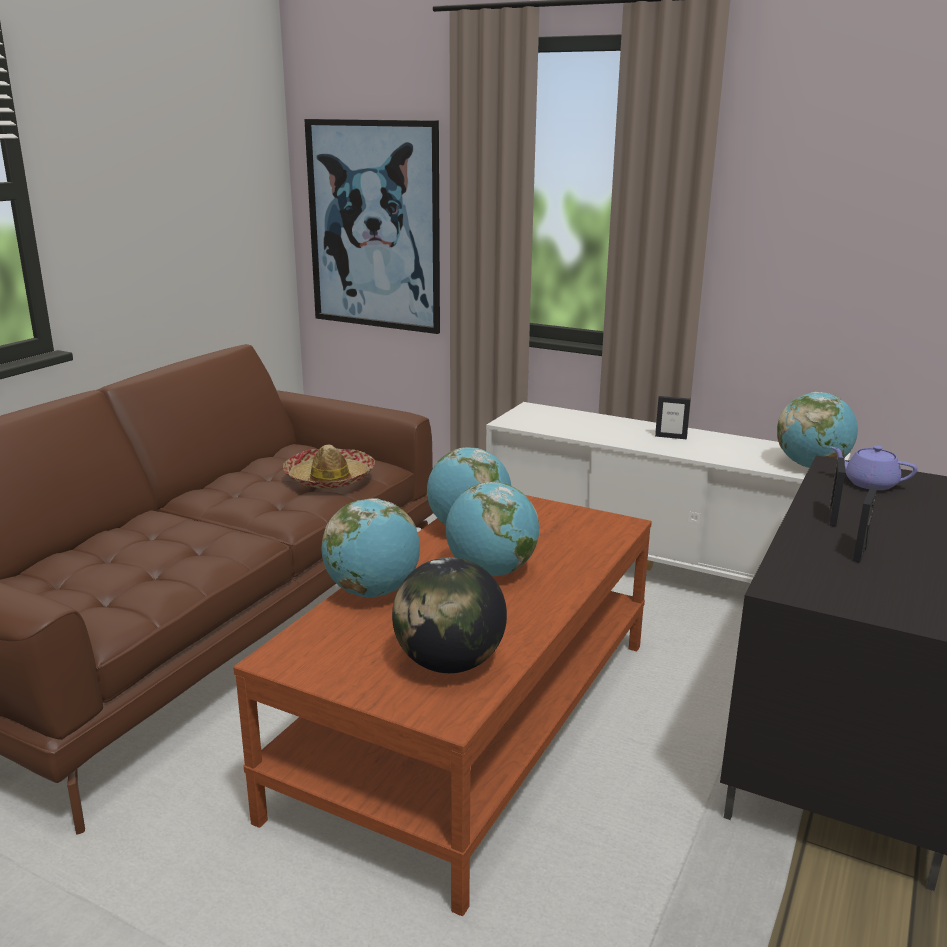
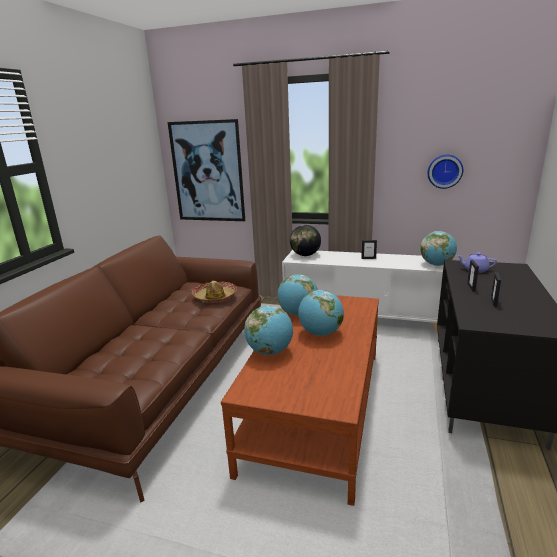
camera: 10 degrees left, 0 degrees up
globe [392,557,507,673] -> globe moved to [290,225,321,256]
none -> wall clock [427,154,463,189]

